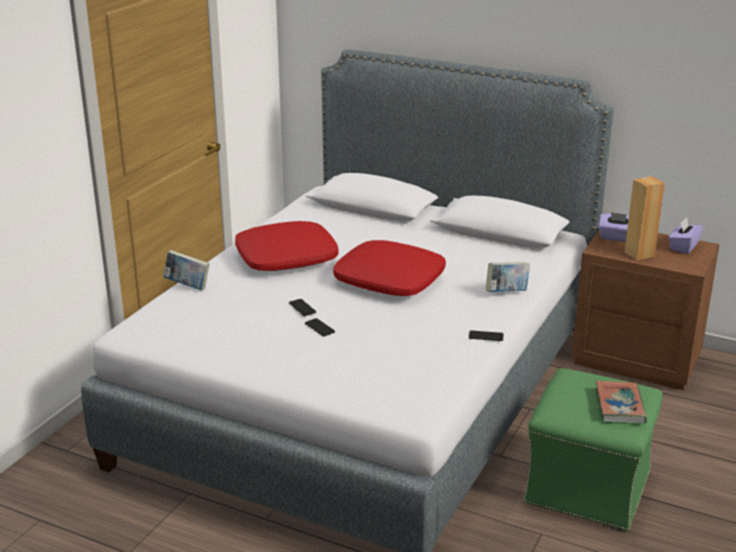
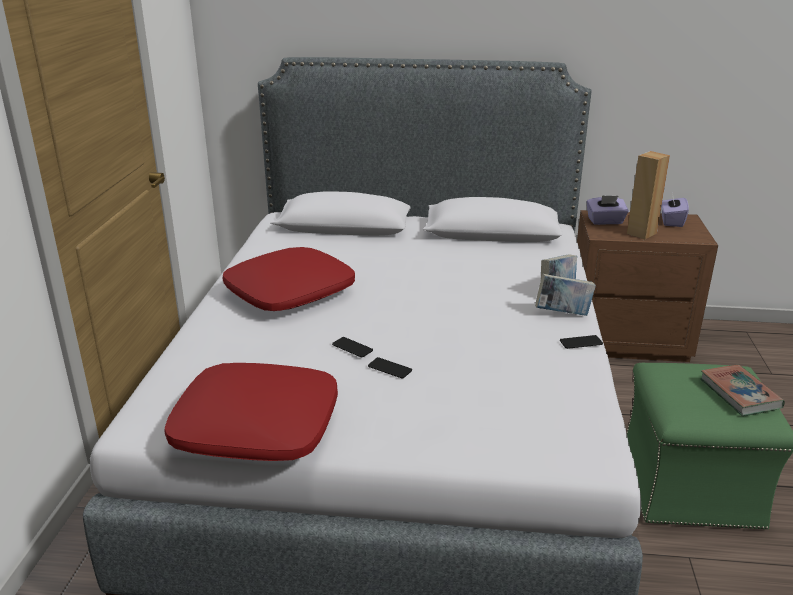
camera: 20 degrees left, 0 degrees up
book [163,250,210,290] -> book moved to [535,274,596,316]
red pillow [333,240,446,296] -> red pillow moved to [164,363,338,461]

